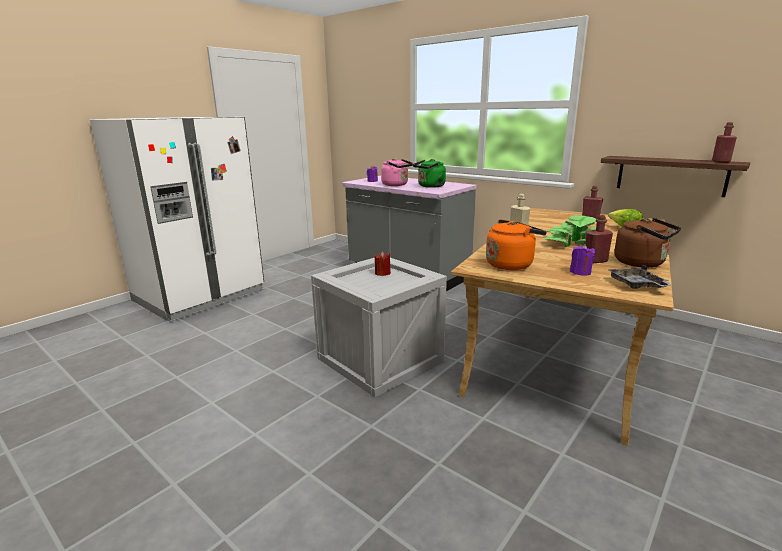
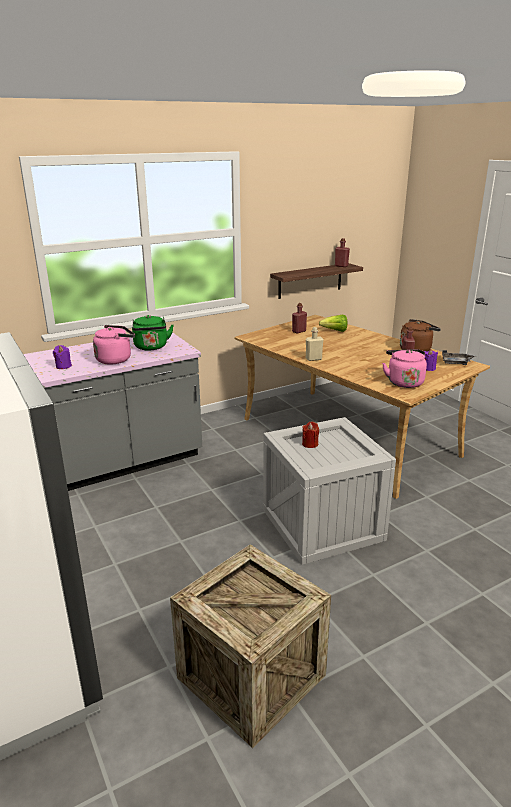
camera: 70 degrees left, 5 degrees up
orange kettle [486,219,547,270] -> pink kettle [382,349,427,388]
potted plant [544,215,596,247] -> none
none -> crate [170,544,331,748]

